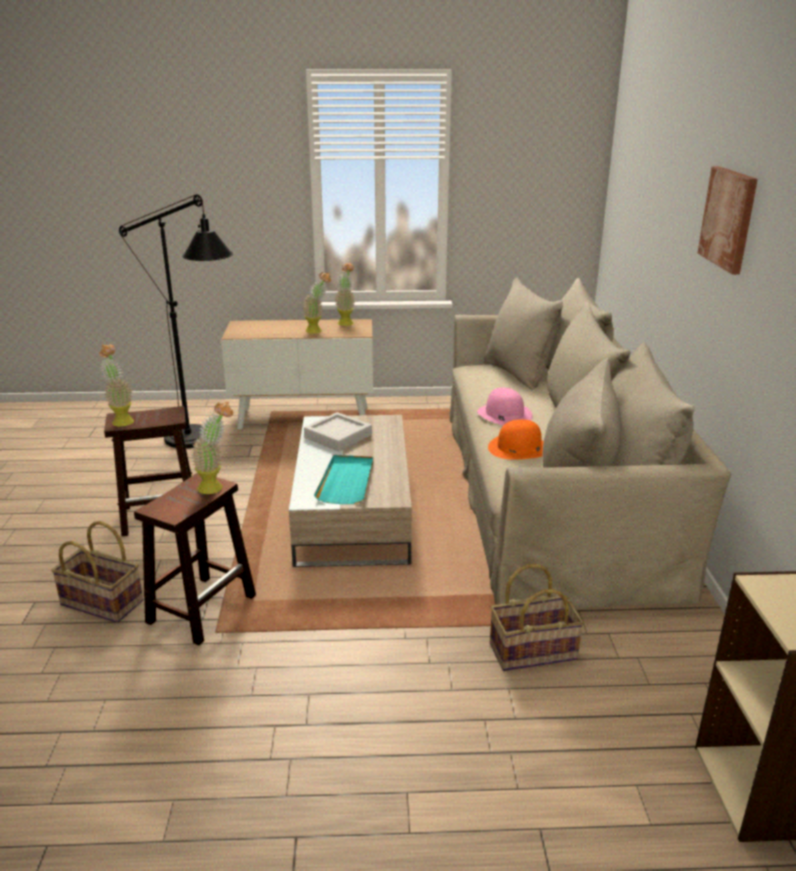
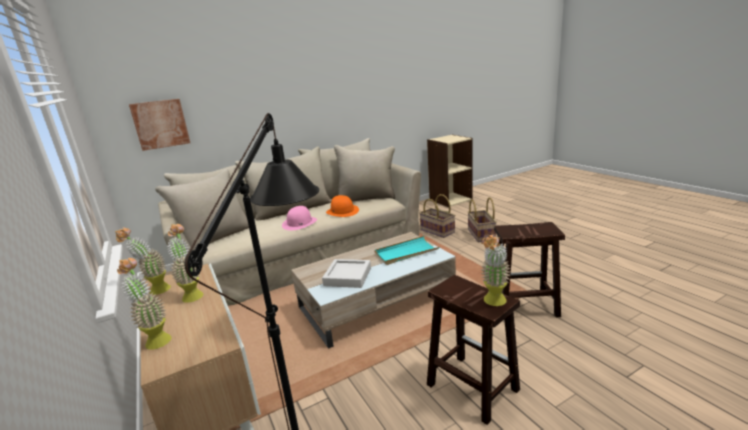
camera: 115 degrees left, 5 degrees down
basket [51,521,143,623] -> basket moved to [468,197,497,242]
potted plant [192,402,233,494] -> potted plant moved to [117,258,172,350]
picture [698,166,758,274] -> picture moved to [129,99,190,151]

